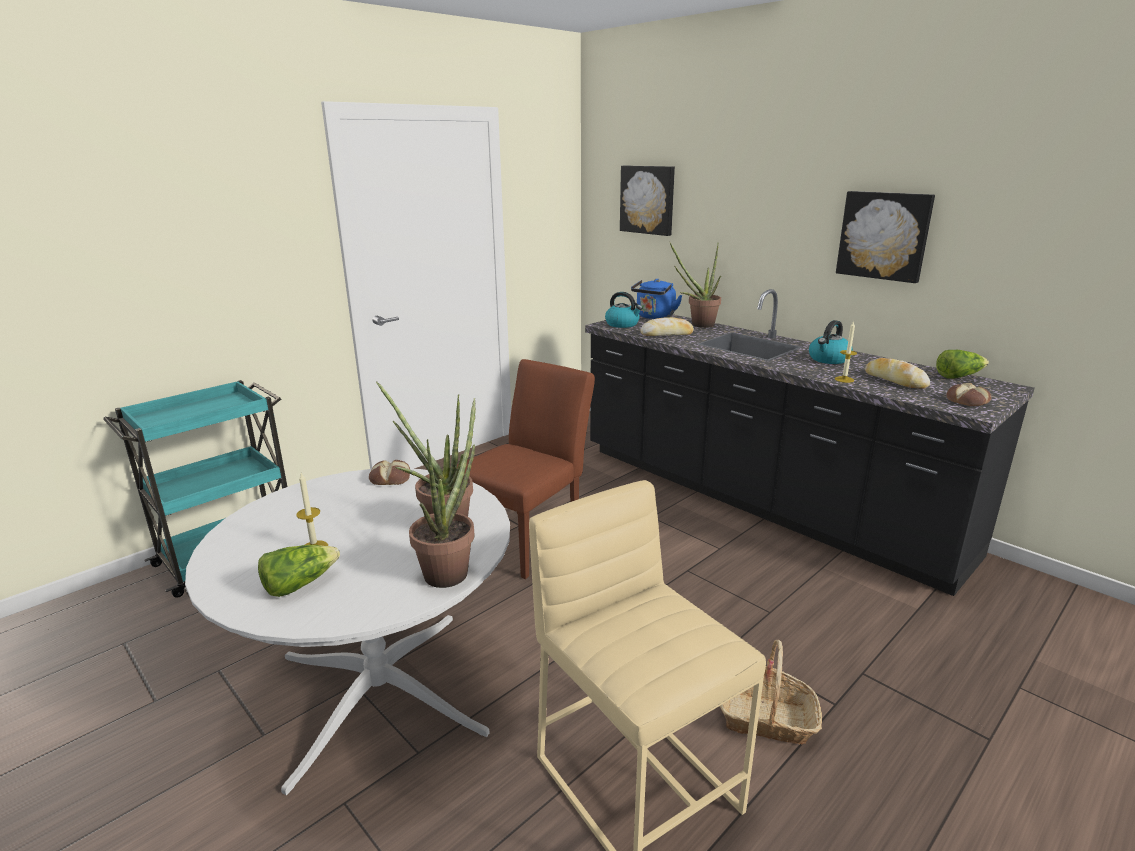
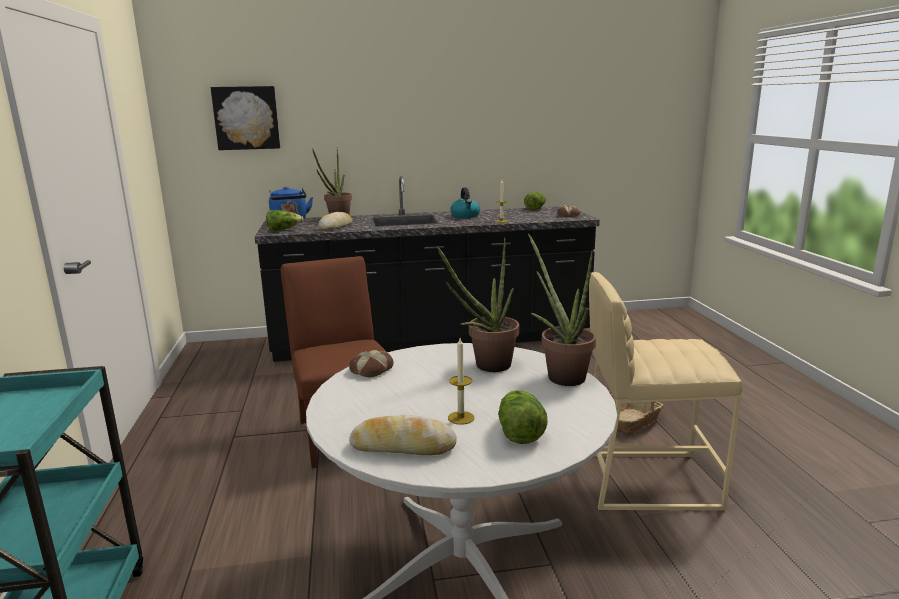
camera: 55 degrees left, 5 degrees down
kettle [605,292,643,328] -> lettuce [266,210,304,231]
picture [836,191,935,283] -> none
bread [865,358,930,389] -> bread moved to [349,415,457,455]

